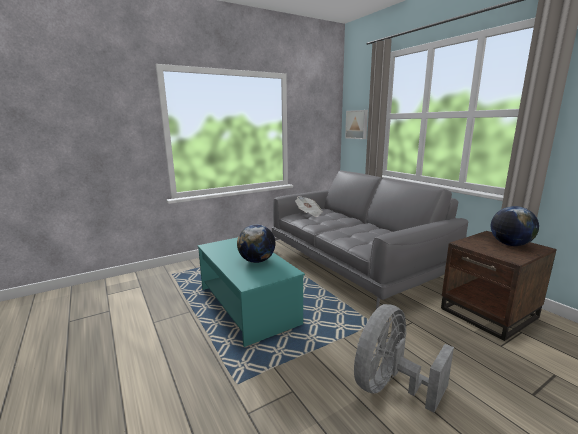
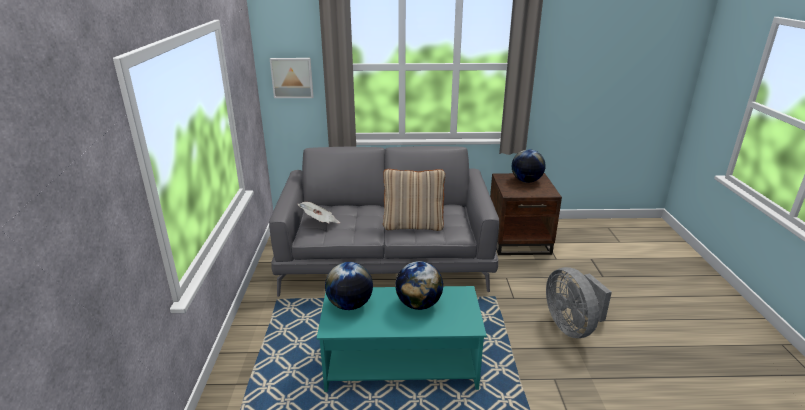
camera: 60 degrees left, 10 degrees up
none -> globe [325,262,373,310]
none -> beige pillow [383,169,445,231]

